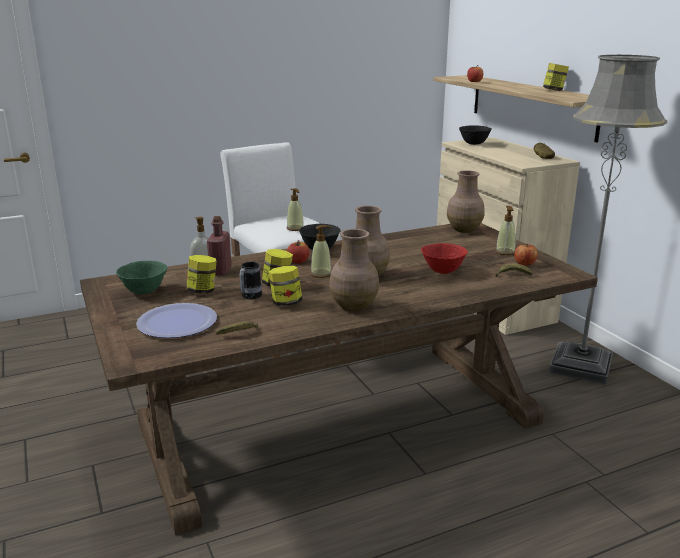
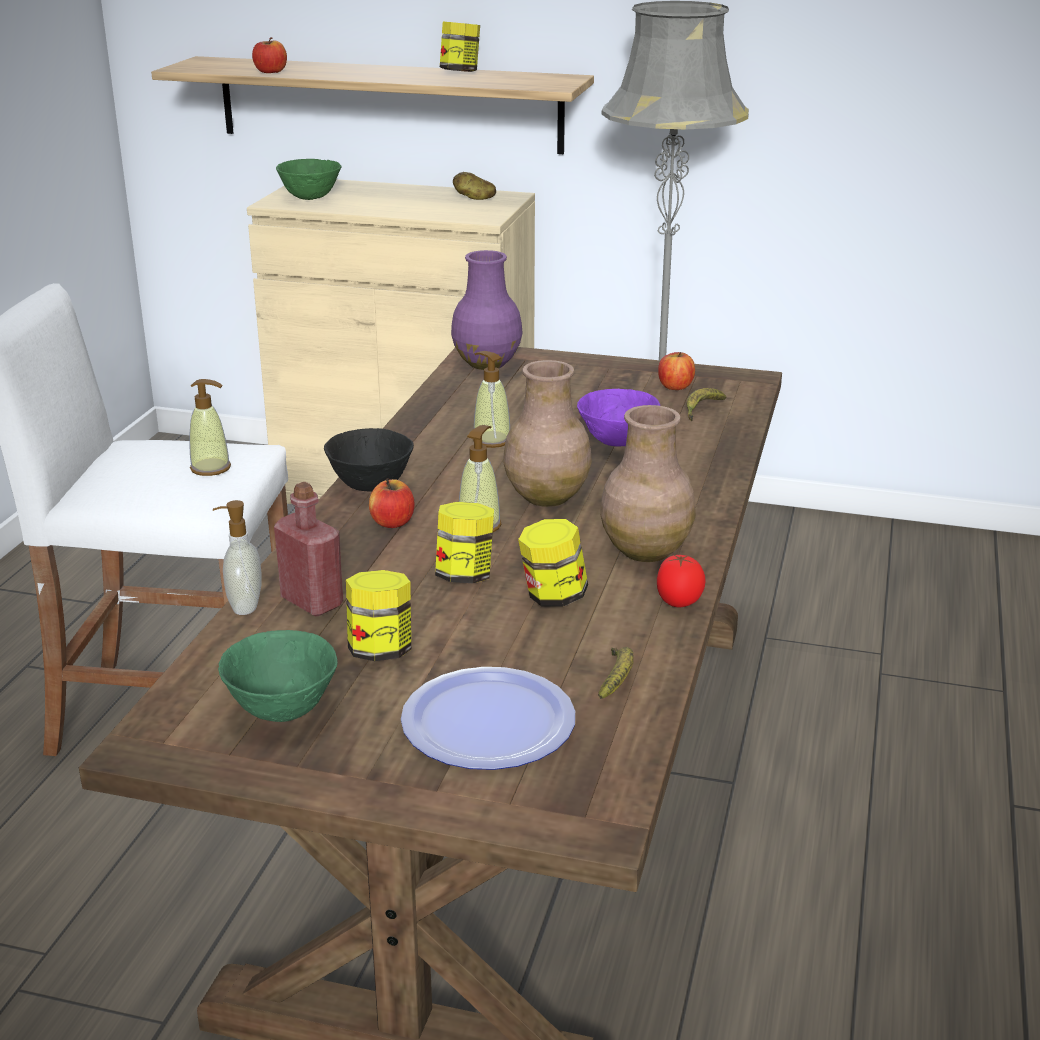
camera: 50 degrees left, 5 degrees up
mug [239,262,262,300] -> none
red bowl [421,243,468,274] -> purple bowl [577,389,660,446]
brown vase [447,170,485,233] -> purple vase [451,250,523,370]
black bowl [459,125,492,145] -> green bowl [276,159,341,200]
soap dispenser [495,206,516,255] -> soap dispenser moved to [473,351,510,448]
none -> tomato [657,554,706,607]

